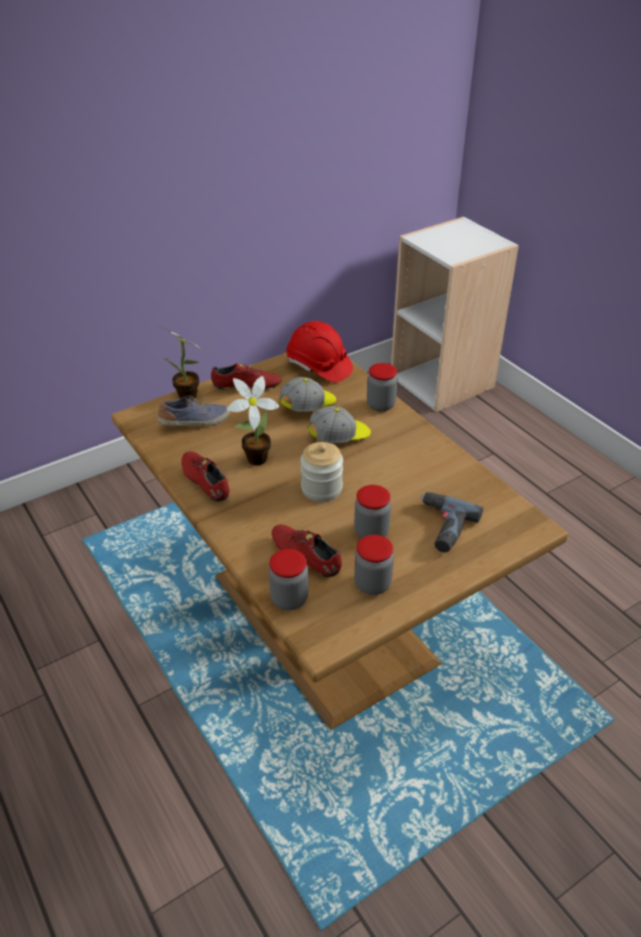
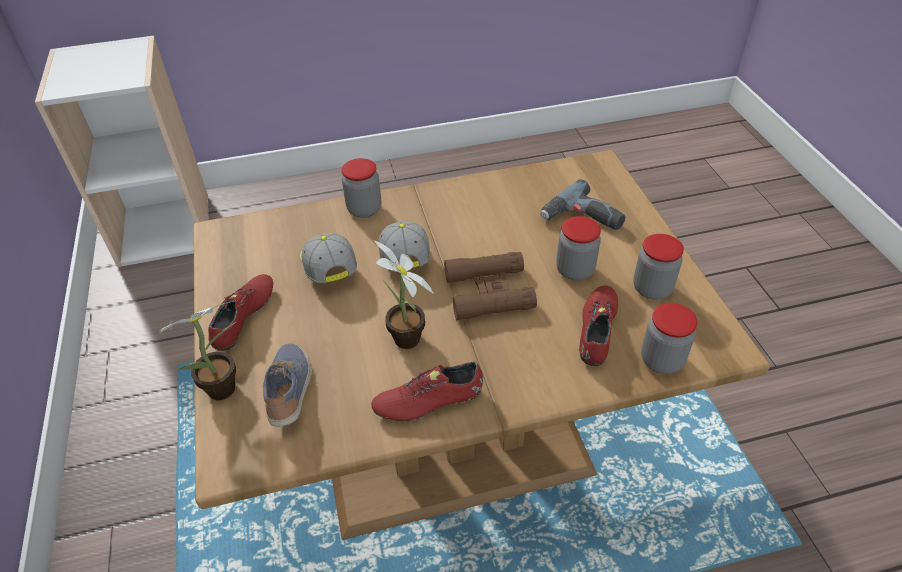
camera: 70 degrees left, 5 degrees up
red shoe [272,525,342,577] -> red shoe turned 135 degrees clockwise [579,286,618,366]
red hard hat [286,321,353,382] -> none
jar [300,442,343,502] -> brown binoculars [444,252,537,320]

